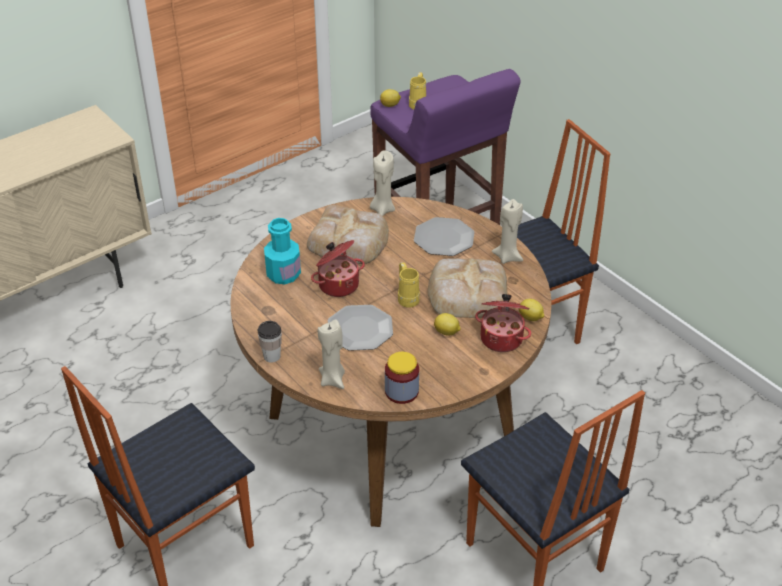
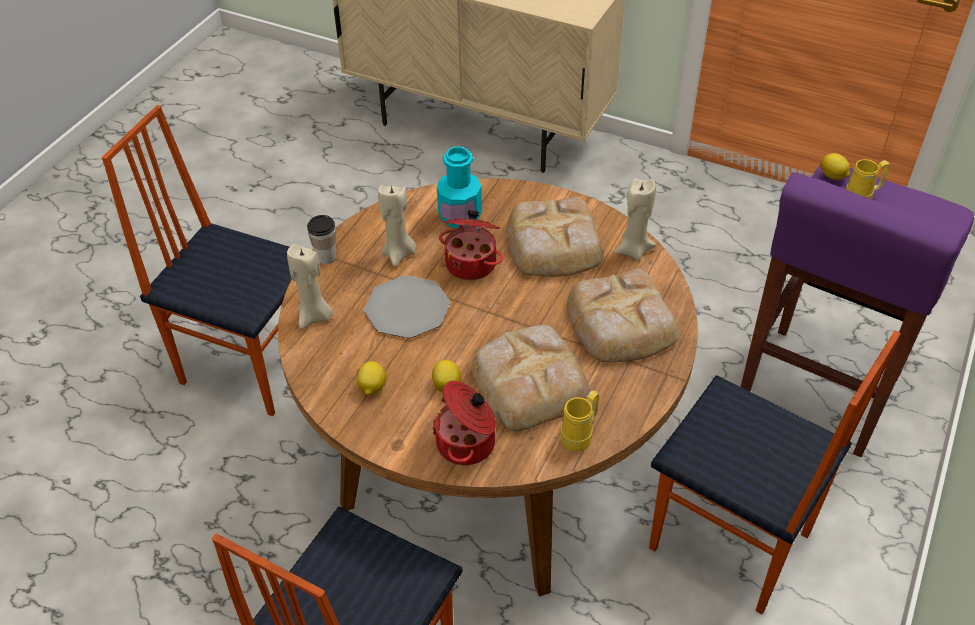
camera: 65 degrees right, 5 degrees up
jar [385,352,419,404] -> none
yellow mug [398,262,420,308] -> yellow mug moved to [561,390,599,451]
plate [414,217,474,256] -> bread [567,269,679,362]
beige candle [492,199,523,264] -> beige candle moved to [378,185,416,267]
lemon [519,299,544,321] -> lemon moved to [357,361,387,396]

